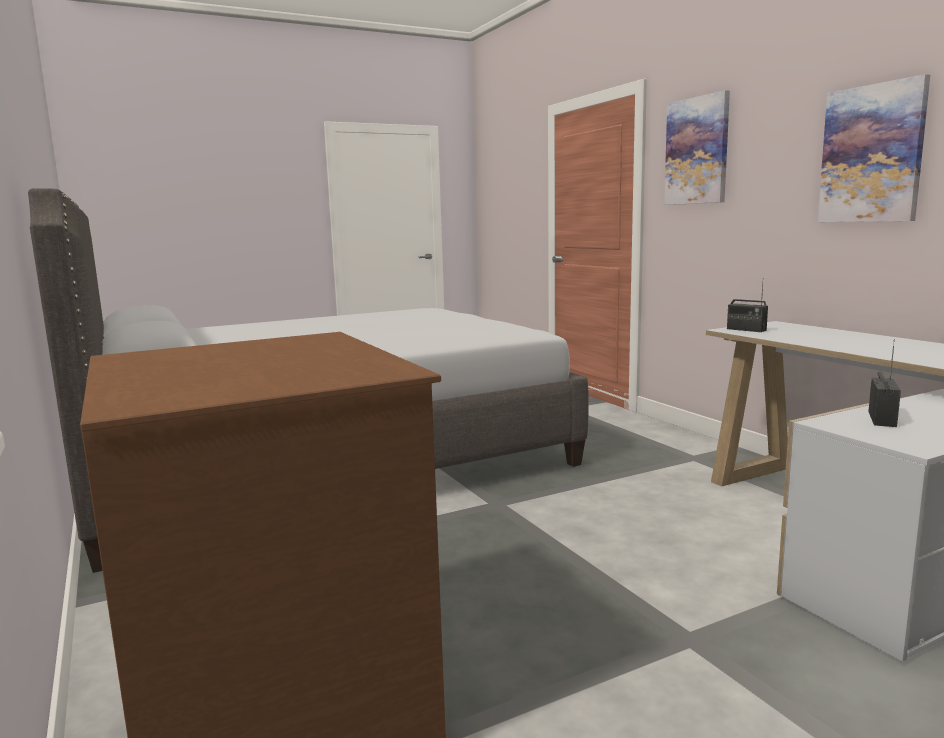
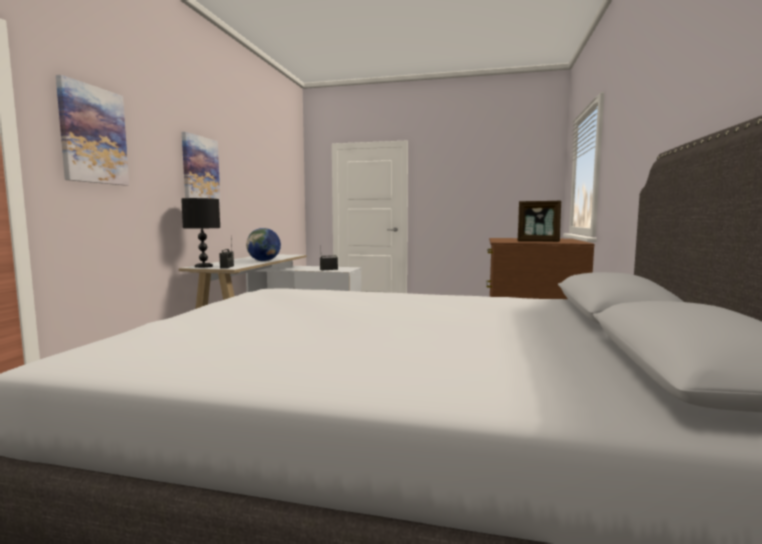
camera: 140 degrees left, 5 degrees down
none -> black table lamp [181,198,220,268]
none -> globe [246,228,281,261]
none -> picture frame [518,201,561,242]

